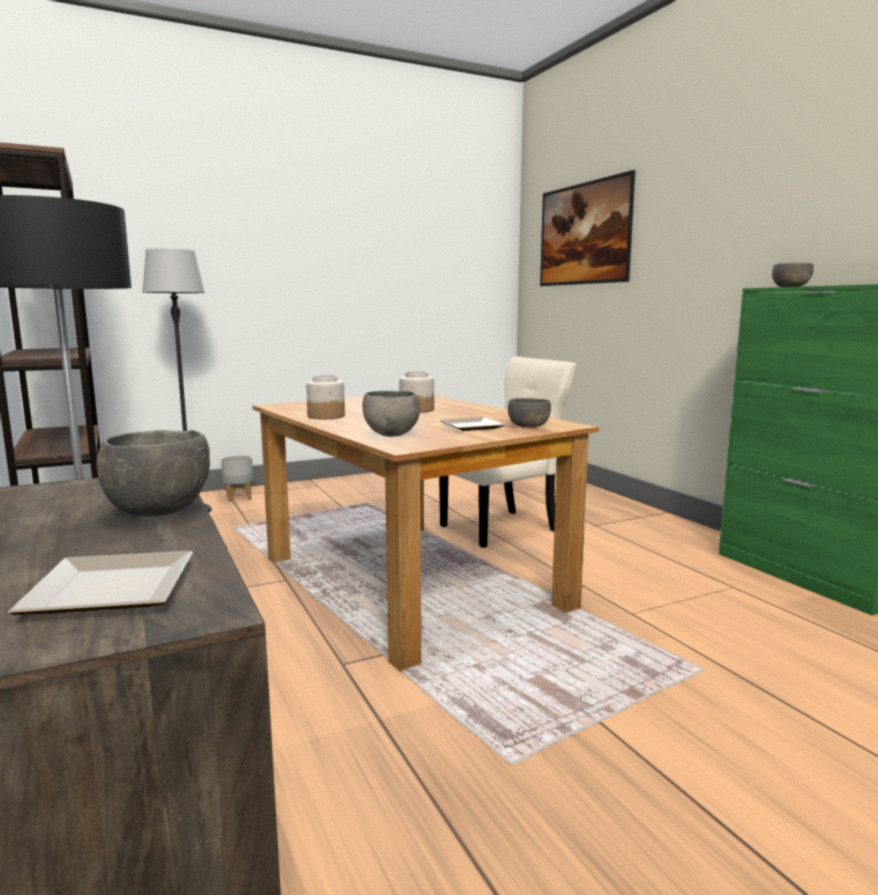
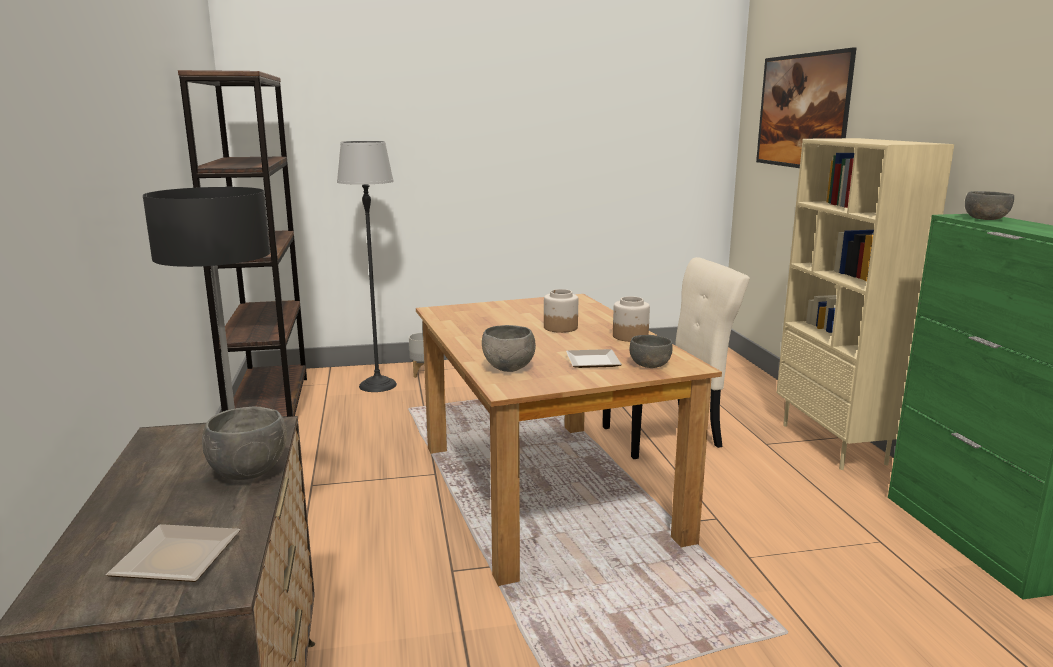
camera: 15 degrees right, 5 degrees up
jar [306,375,345,419] -> jar moved to [613,296,650,342]
none -> beige bookcase [776,138,954,470]

